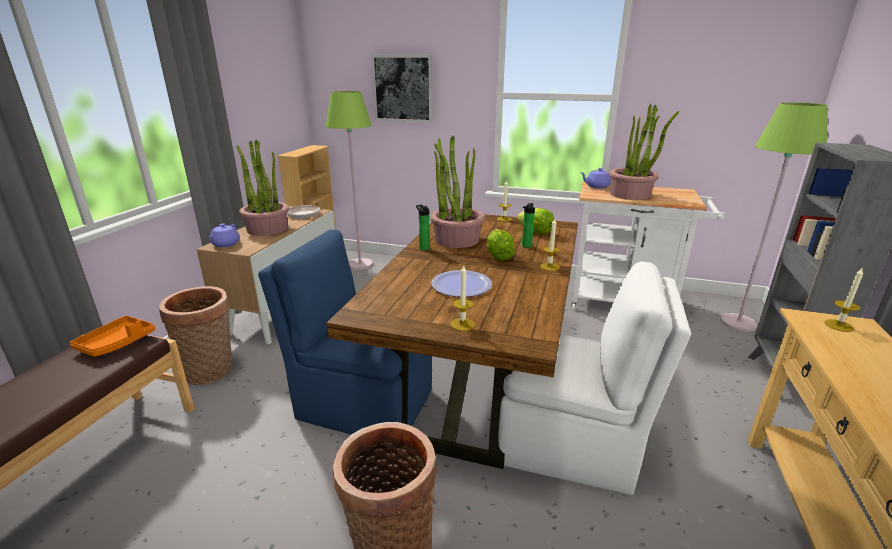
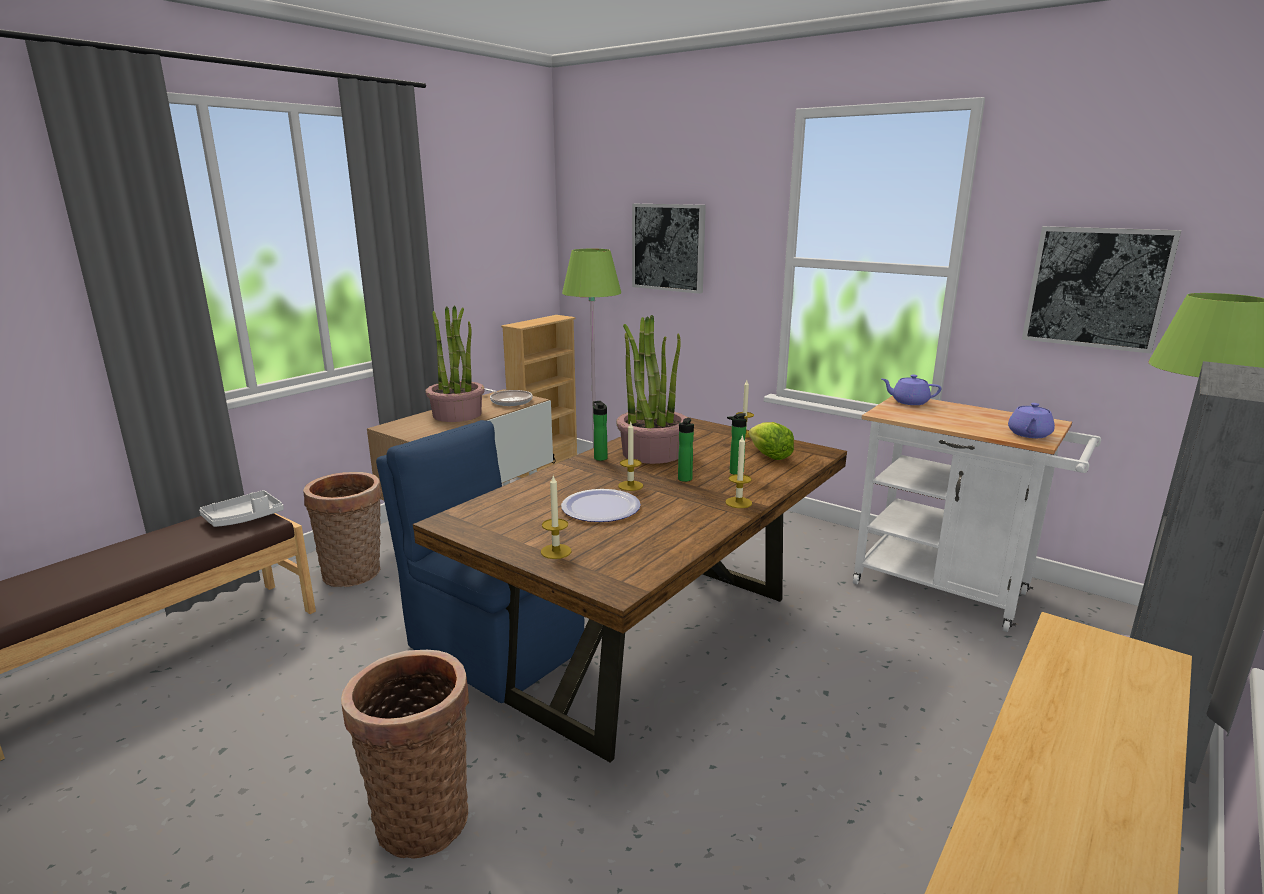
camera: 20 degrees right, 5 degrees down
orange tray [70,315,155,357] -> white tray [199,490,284,527]
purple teapot [209,223,240,247] -> purple teapot moved to [1008,403,1055,438]
lettuce [487,229,515,261] -> bottle [678,418,694,482]
white chair [498,261,691,495] -> none
potted plant [609,104,679,200] -> none
candle [824,268,863,332] -> candle moved to [618,422,643,491]
none -> picture [1022,226,1182,354]

